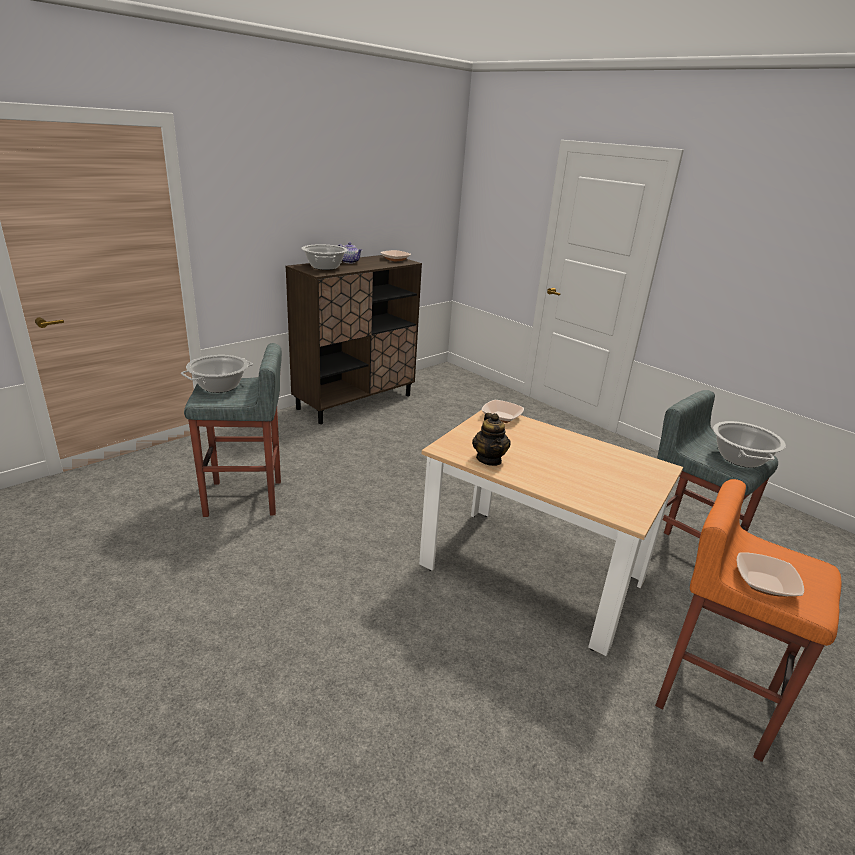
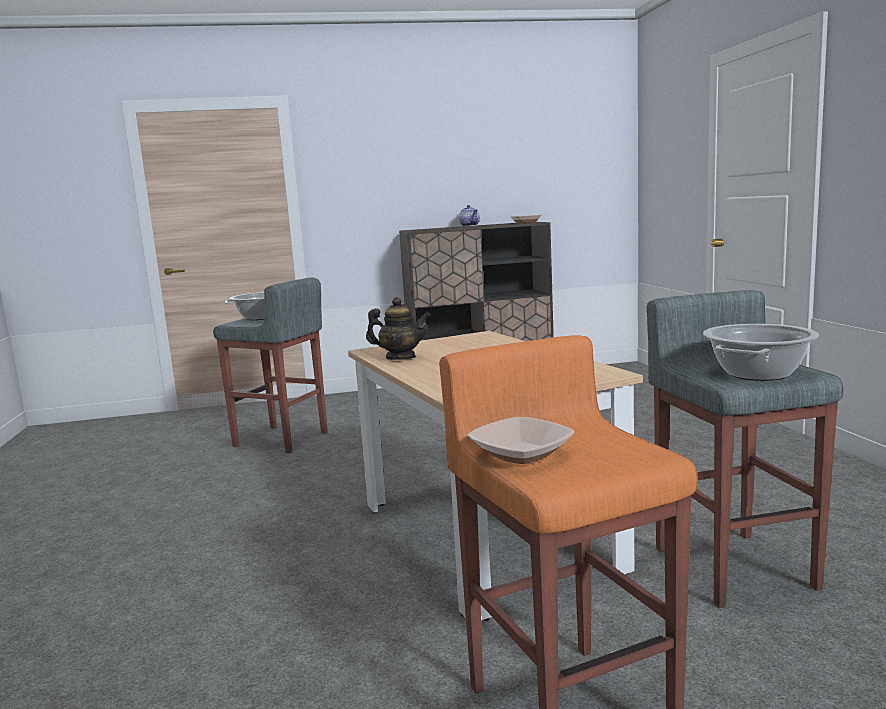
camera: 35 degrees right, 15 degrees down
cooking pot [301,244,348,270] -> none
teapot [472,413,511,466] -> teapot turned 105 degrees counterclockwise [366,297,431,360]
bowl [482,400,524,423] -> none

